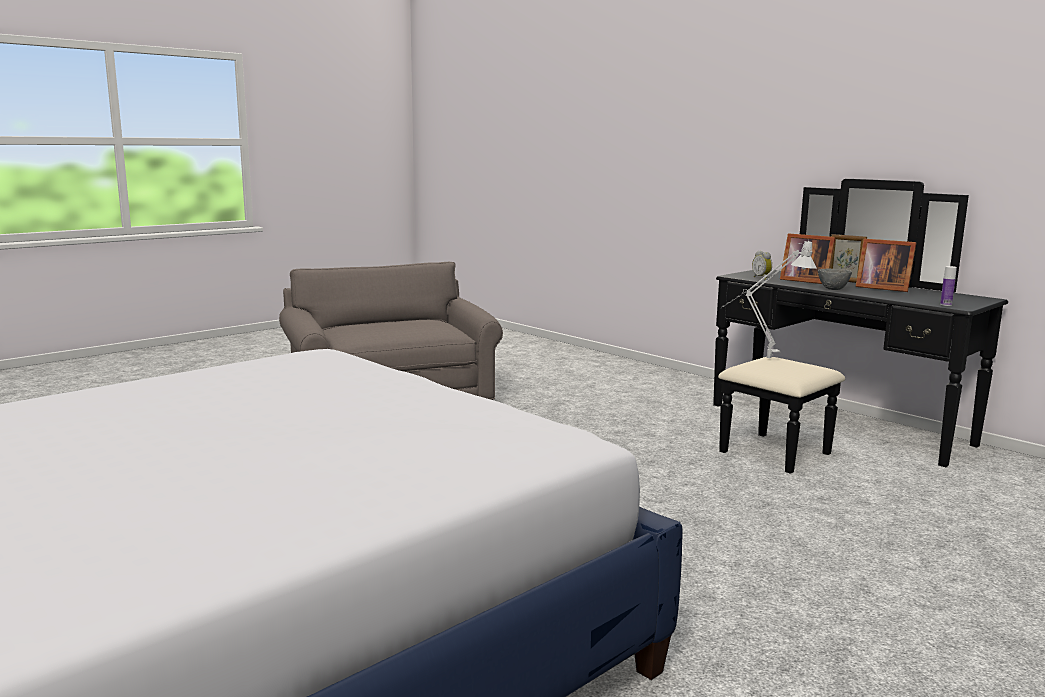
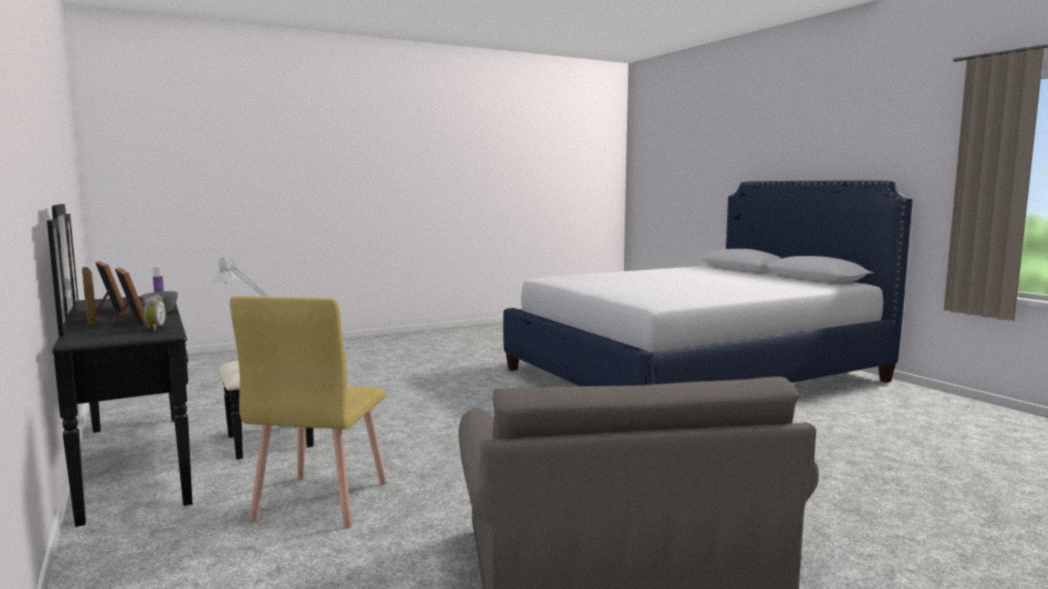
camera: 165 degrees left, 5 degrees down
none -> yellow chair [230,296,387,528]

